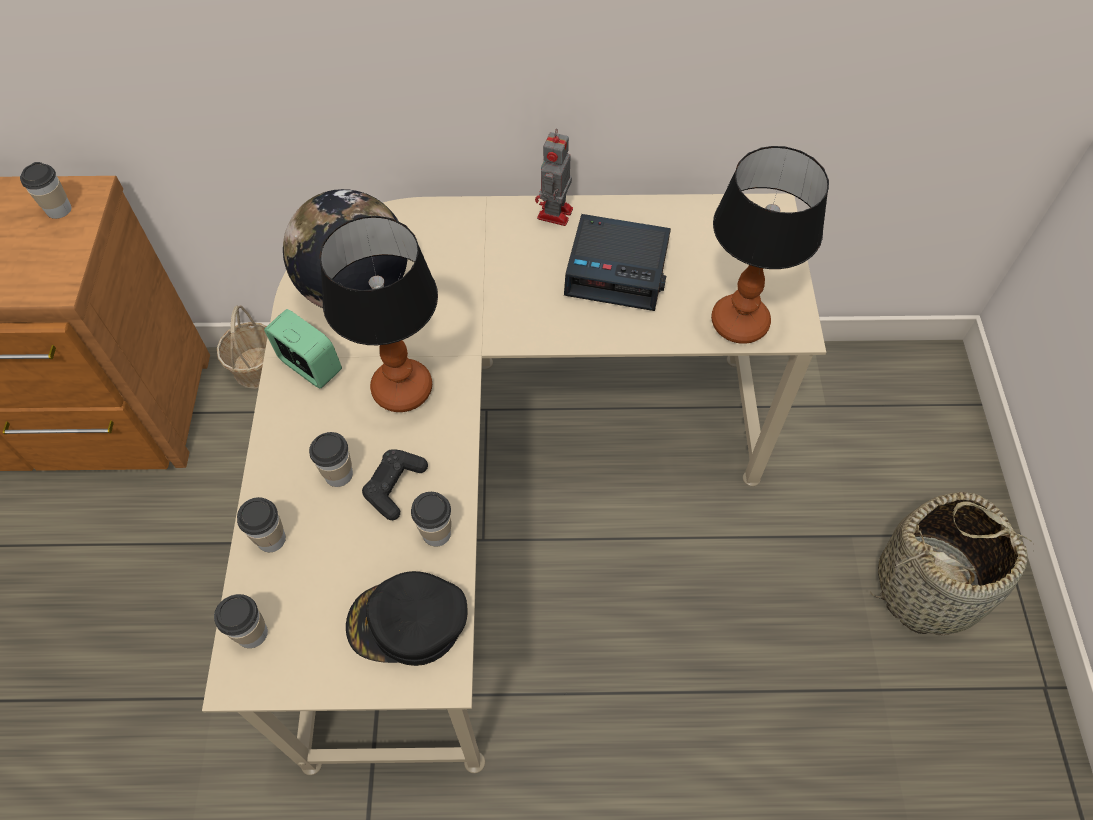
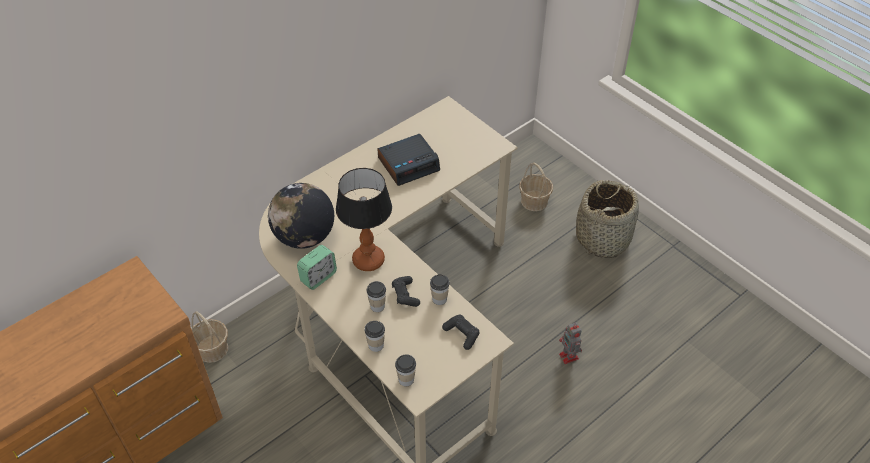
camera: 40 degrees left, 10 degrees down
cup [20,162,72,219] -> none
alarm clock [264,309,342,388] -> alarm clock turned 135 degrees clockwise [297,245,337,290]
black cap [346,571,467,666] -> black game controller [442,315,479,350]
toy robot [535,128,573,226] -> toy robot moved to [559,322,582,364]
table lamp [711,146,829,344] -> none
none -> basket [519,162,553,211]

